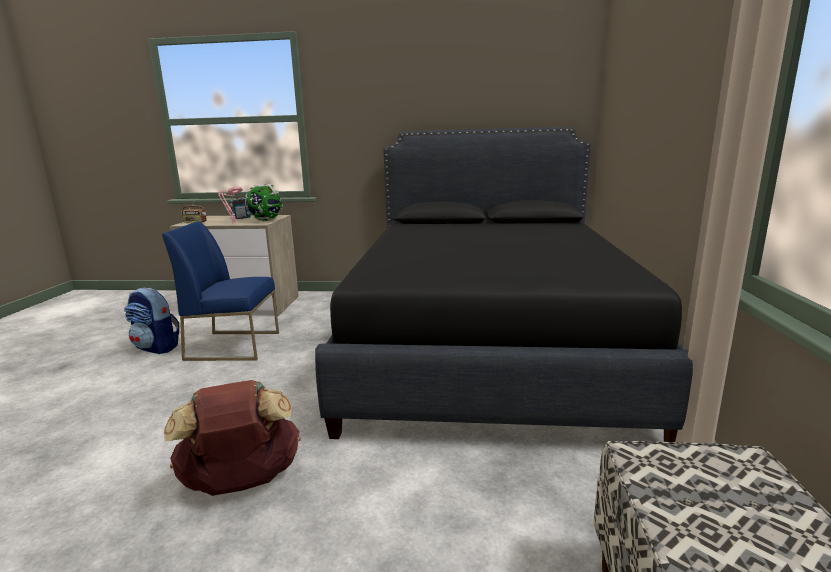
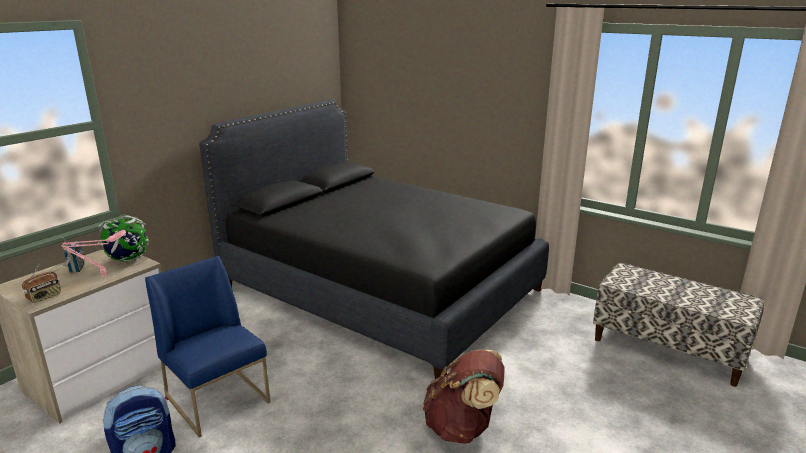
camera: 60 degrees left, 5 degrees up
blue chair [162,221,279,361] -> blue chair turned 105 degrees clockwise [145,256,270,437]

